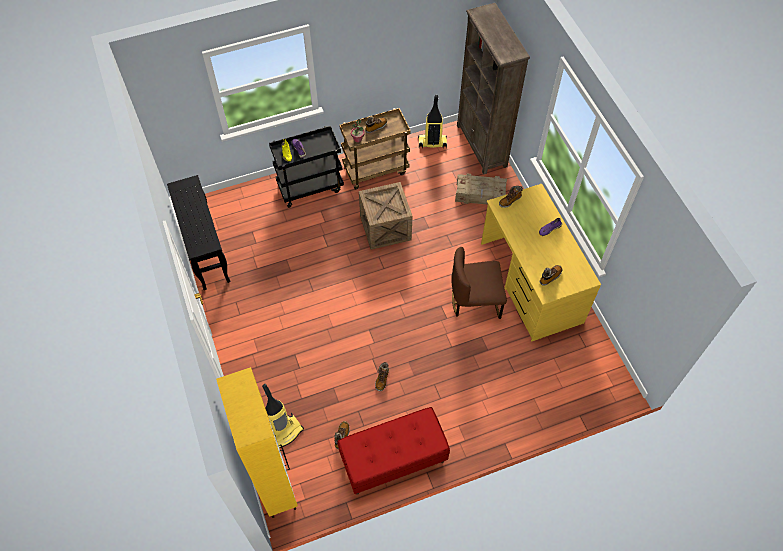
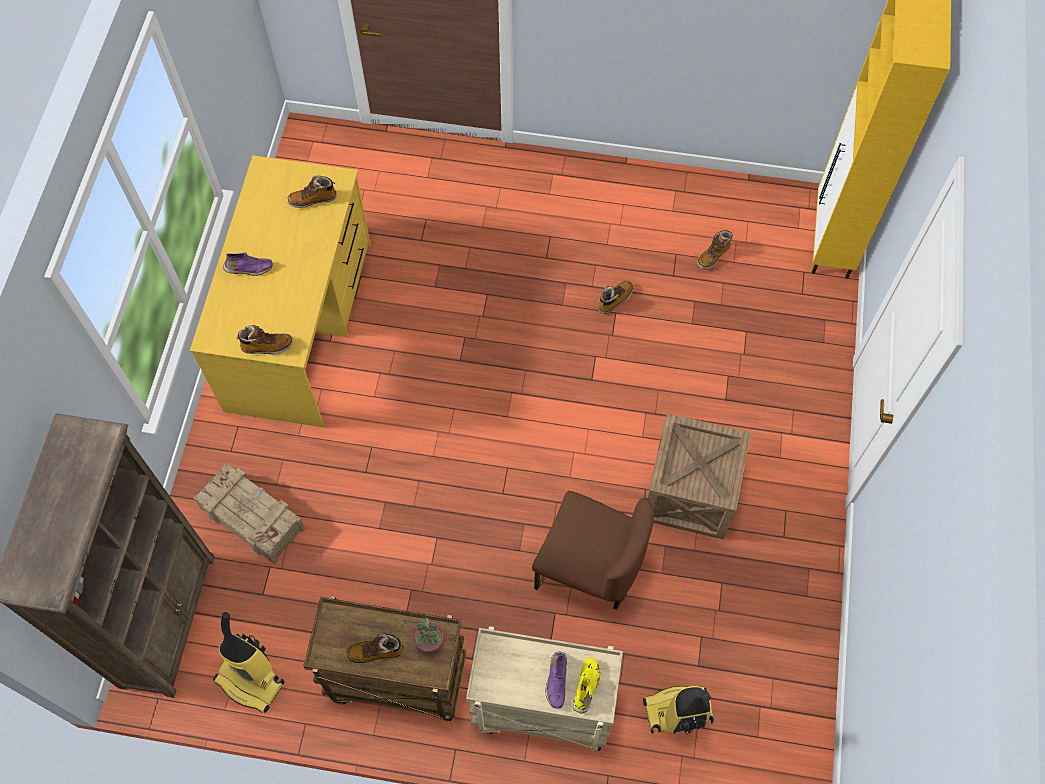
camera: 150 degrees left, 5 degrees up
black console table [167,175,230,290] -> none
vacuum cleaner [262,384,304,448] -> vacuum cleaner moved to [643,686,714,735]
black cart [269,126,344,208] -> beige cart [466,626,623,751]
red bench [337,407,450,495] -> none
crate [359,182,412,250] -> crate moved to [647,413,751,539]
brown chair [451,247,507,319] -> brown chair moved to [532,491,654,610]

